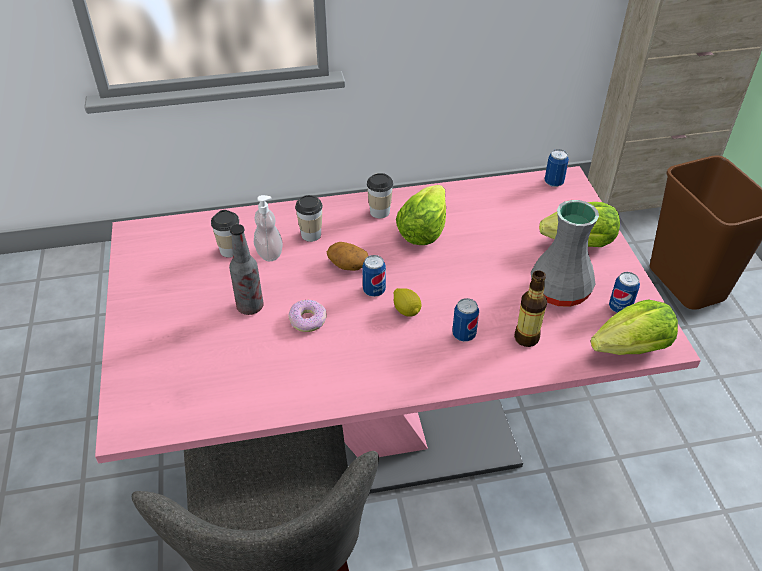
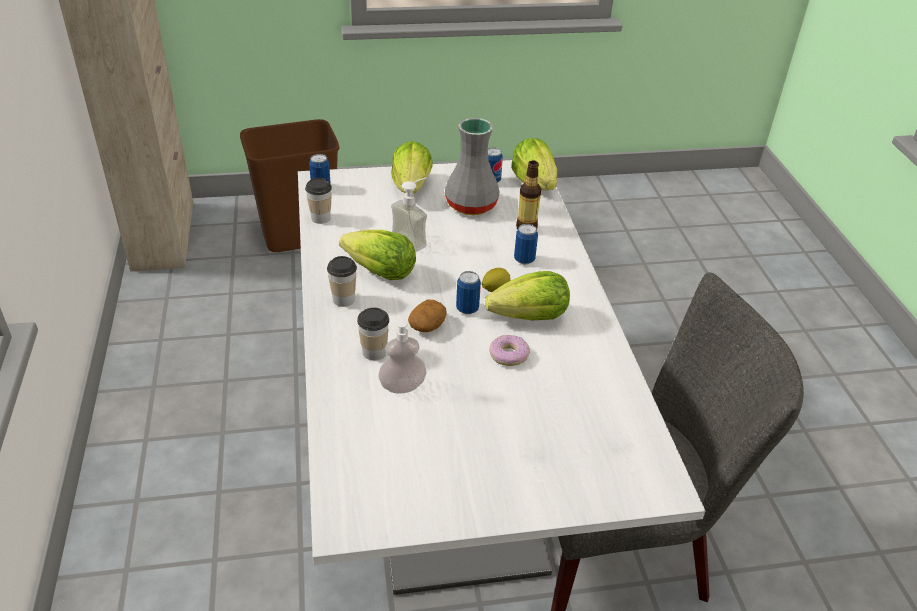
camera: 90 degrees left, 5 degrees down
pink dining table [95,166,701,494] -> white dining table [298,160,705,595]
cup [211,210,239,258] -> cup moved to [305,178,332,224]
bottle [229,224,264,315] -> none
none -> soap dispenser [391,177,427,252]
none -> lettuce [485,271,570,320]

